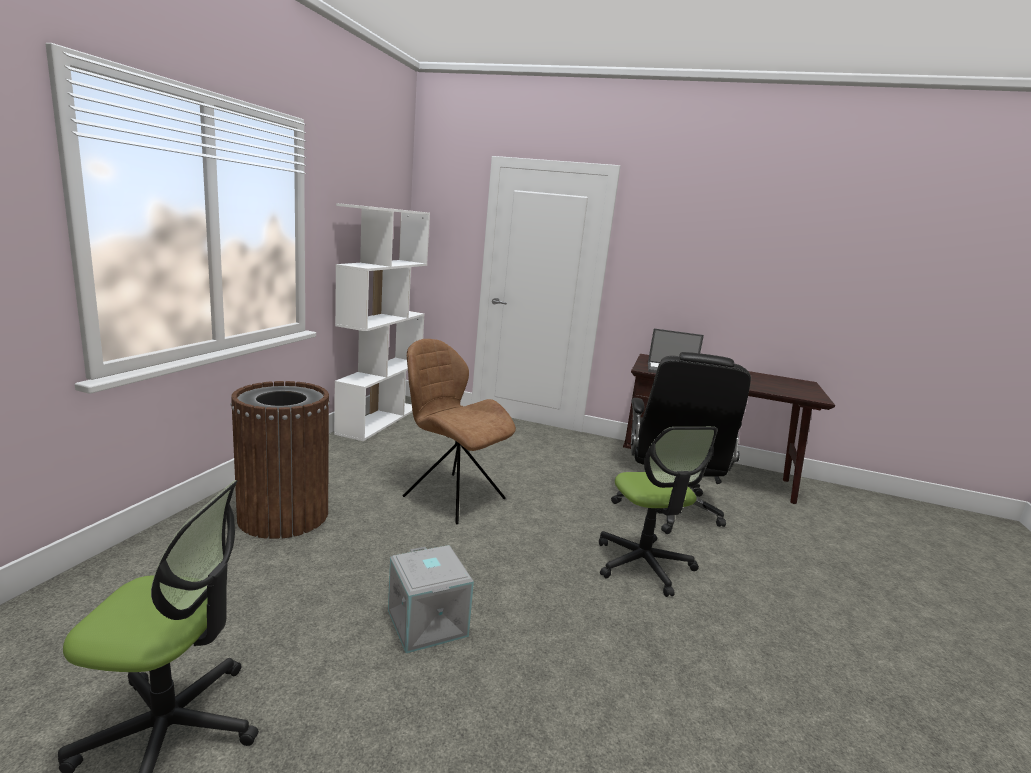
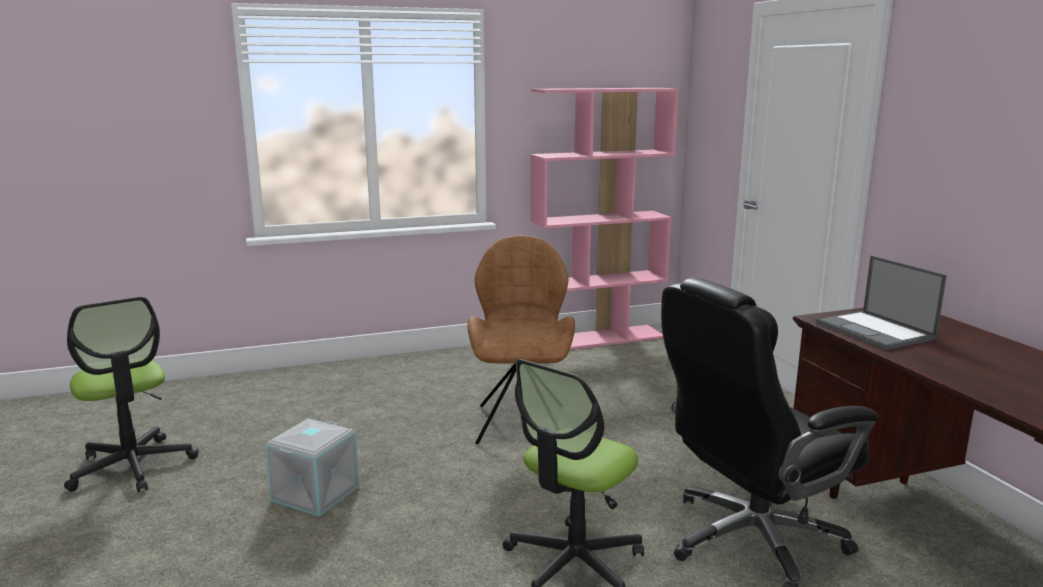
camera: 55 degrees right, 0 degrees up
brown trash can [230,381,330,539] -> none
white bookcase [334,203,430,441] -> pink bookcase [530,88,679,350]

